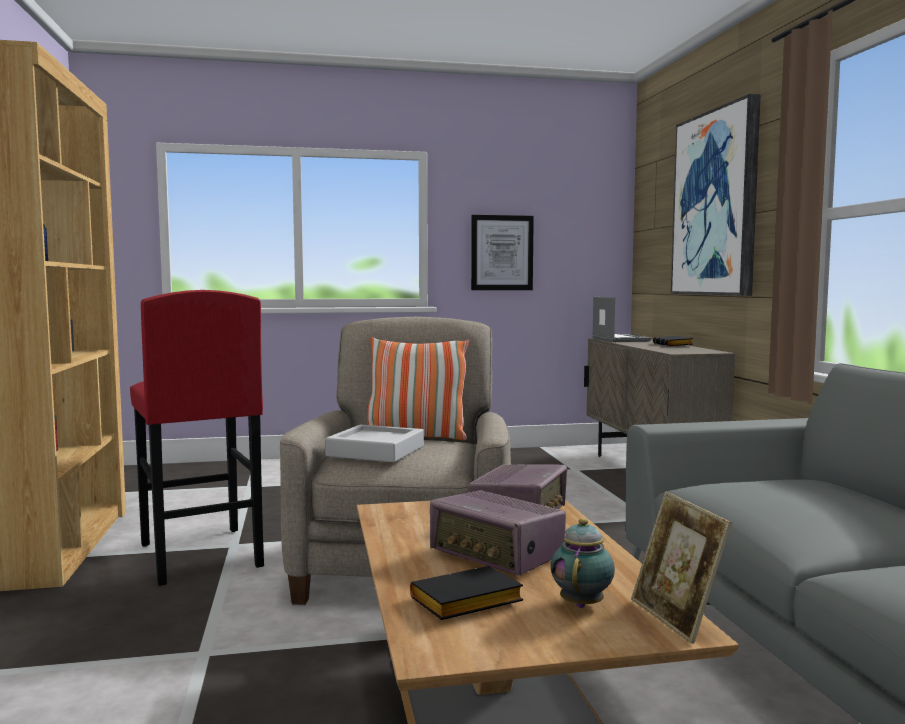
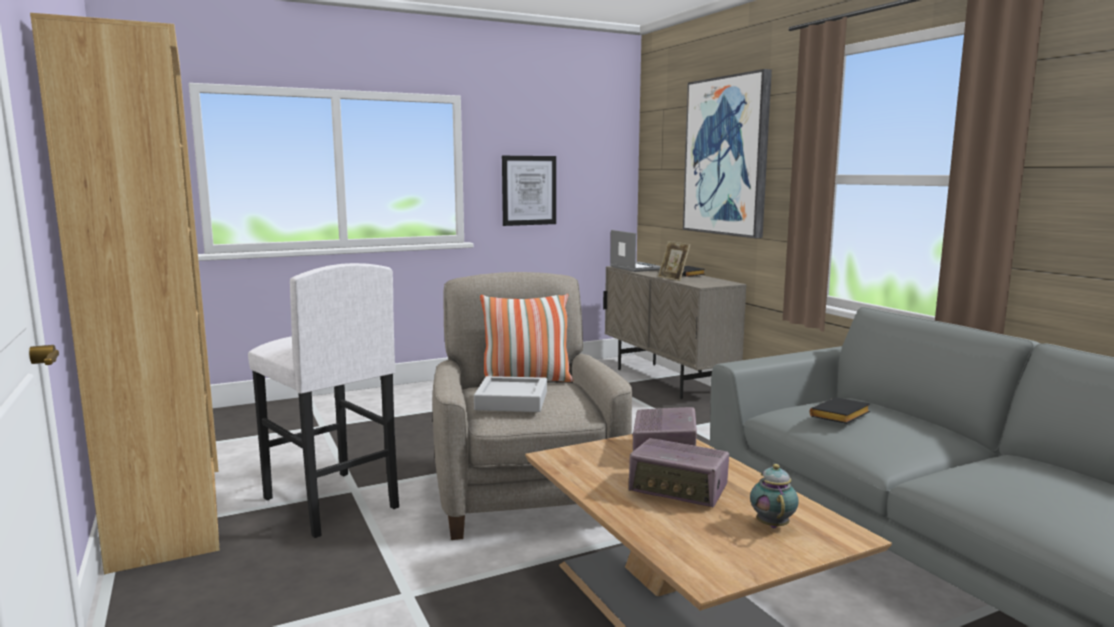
camera: 15 degrees left, 5 degrees up
red stool [130,290,264,586] -> white stool [248,263,399,538]
black book [410,566,523,620] -> black book moved to [810,397,870,424]
picture frame [631,491,732,644] -> picture frame moved to [658,241,691,281]

